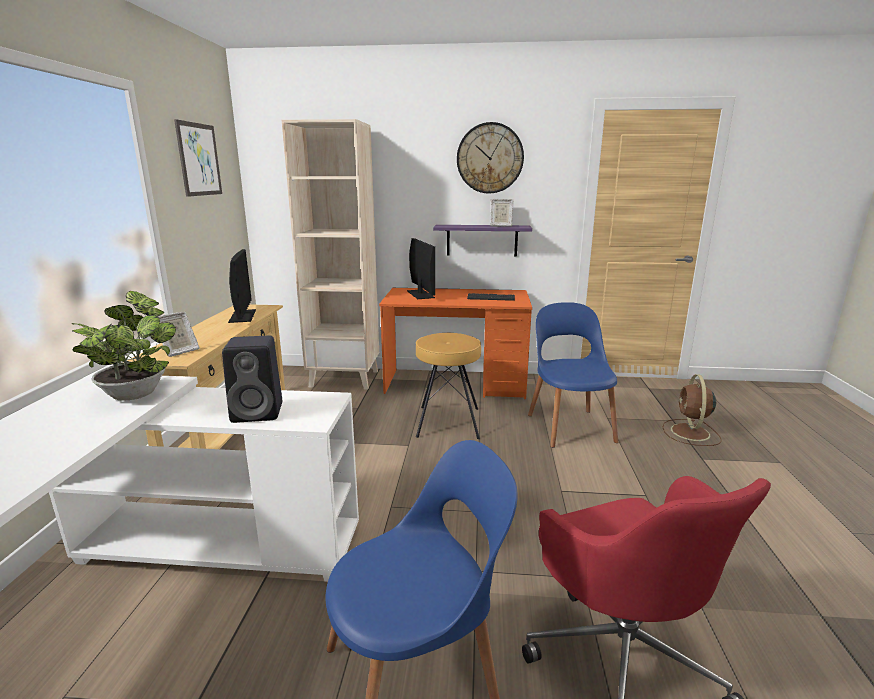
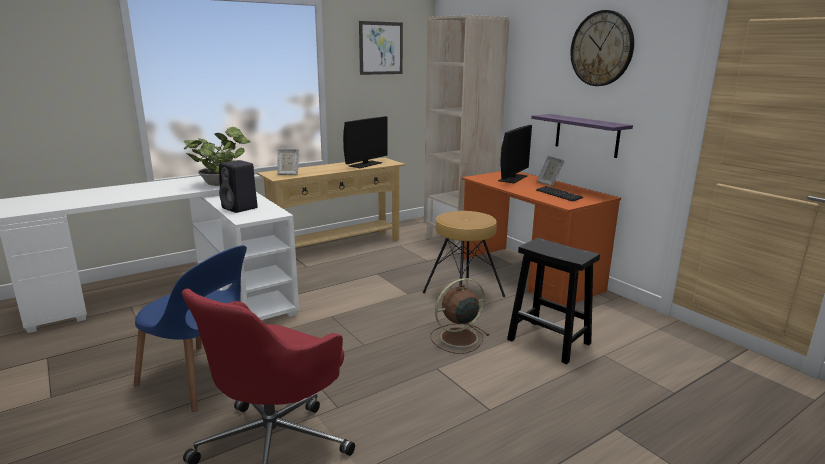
camera: 50 degrees right, 0 degrees up
picture frame [490,199,514,227] -> picture frame moved to [537,156,565,186]
blue chair [528,302,618,448] -> black stool [507,238,600,364]
brown fan [663,374,722,446] -> brown fan moved to [430,278,489,354]

